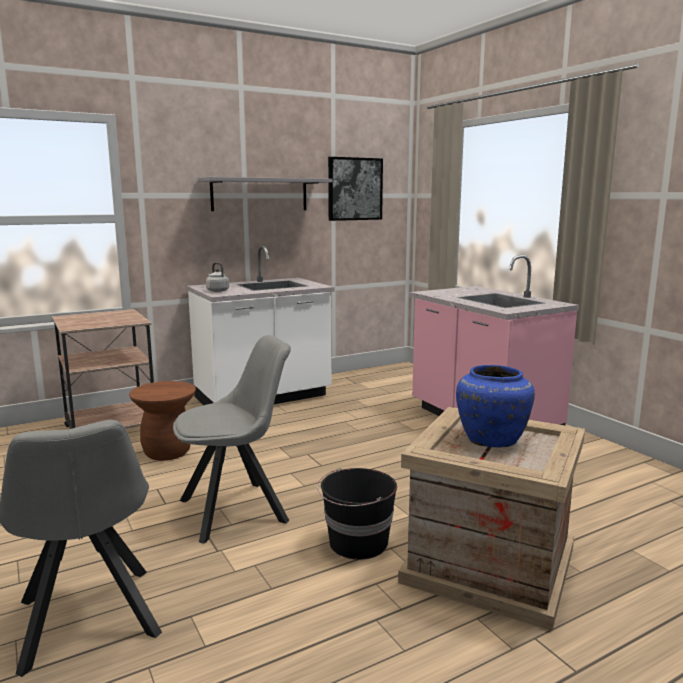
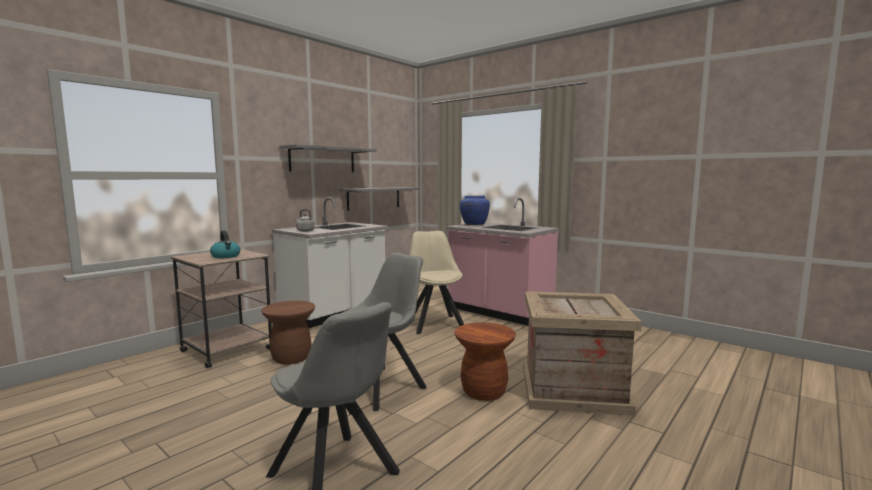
camera: 20 degrees left, 5 degrees down
black bucket [317,468,397,560] -> brown stool [454,322,516,401]
picture [328,157,383,221] -> none
blue vase [456,365,535,447] -> blue vase moved to [460,196,490,225]
none -> kettle [210,230,240,258]
none -> grey shelf [340,187,421,211]
none -> beige chair [410,231,464,334]

